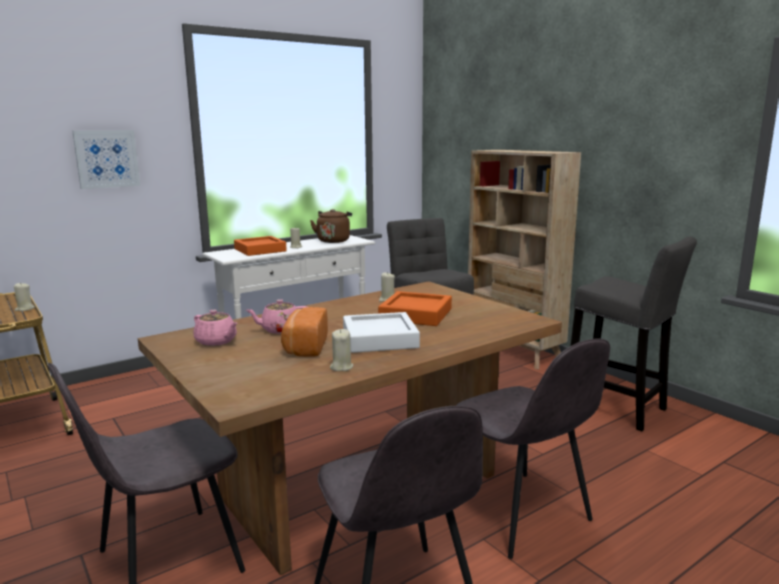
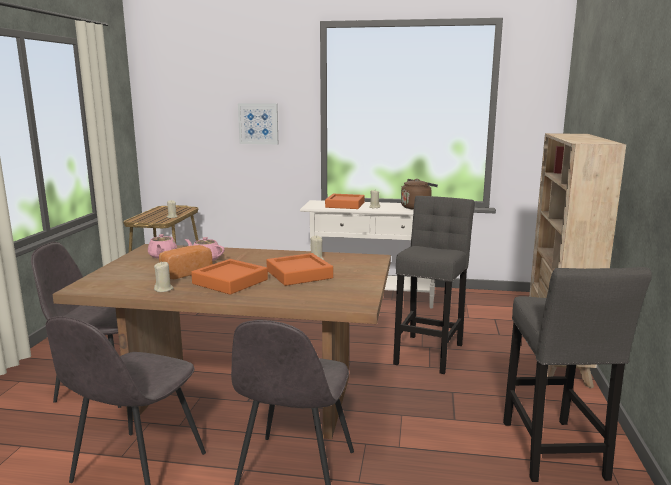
camera: 45 degrees right, 0 degrees up
white tray [343,312,420,353] -> orange tray [191,259,268,294]

